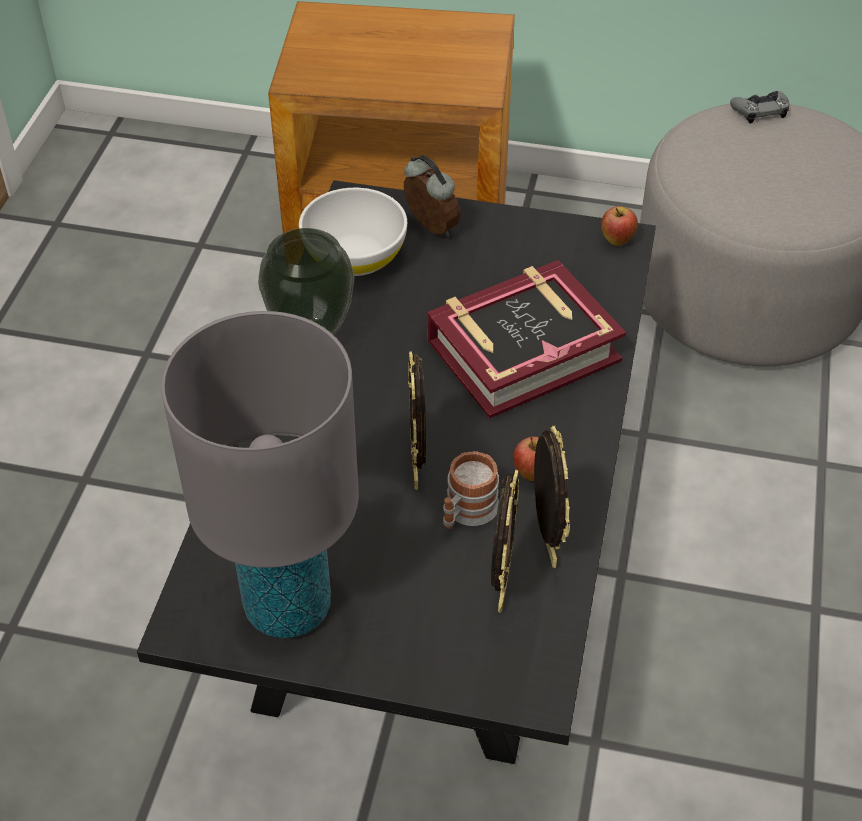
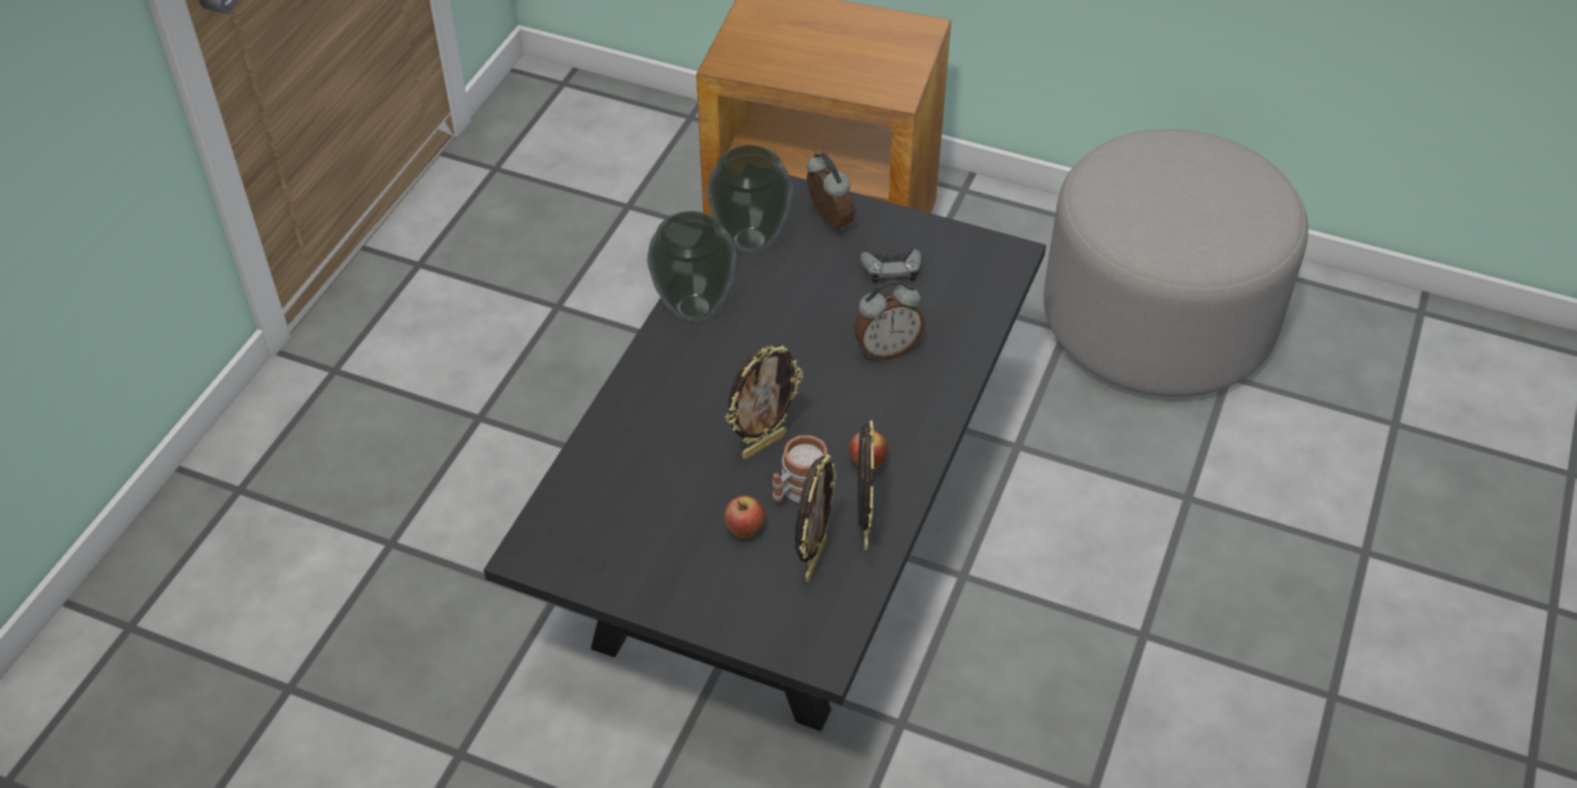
camera: 10 degrees right, 0 degrees up
grey table lamp [161,311,359,638] -> none
white bowl [299,188,407,276] -> vase [707,145,792,252]
picture frame [408,351,426,490] -> picture frame turned 135 degrees counterclockwise [725,345,803,459]
book [427,260,626,419] -> alarm clock [854,280,925,359]
apple [601,206,638,246] -> apple moved to [724,496,765,538]
grey game controller [730,91,789,123] -> grey game controller moved to [860,249,922,283]

